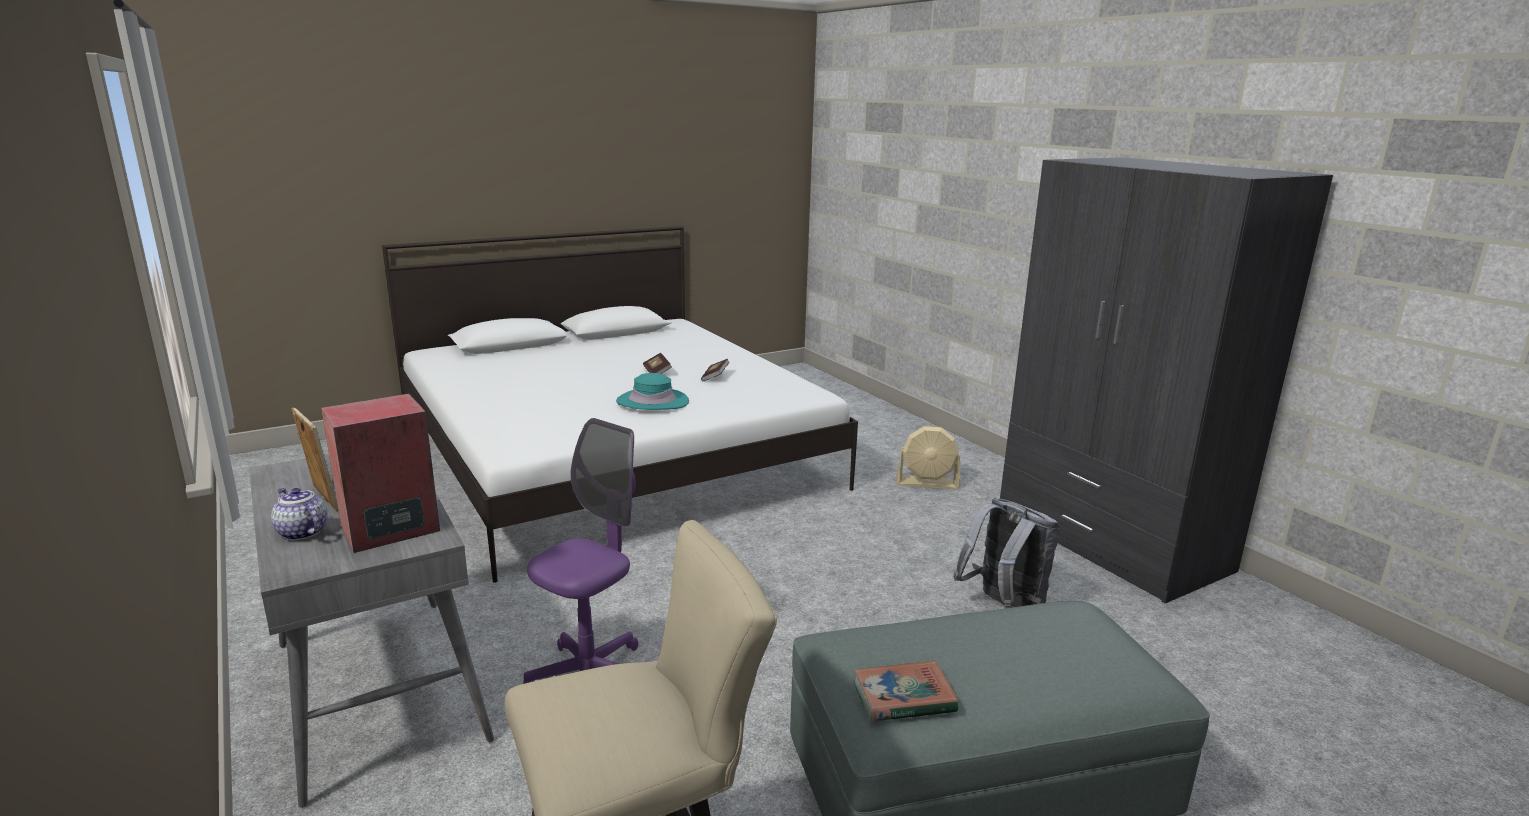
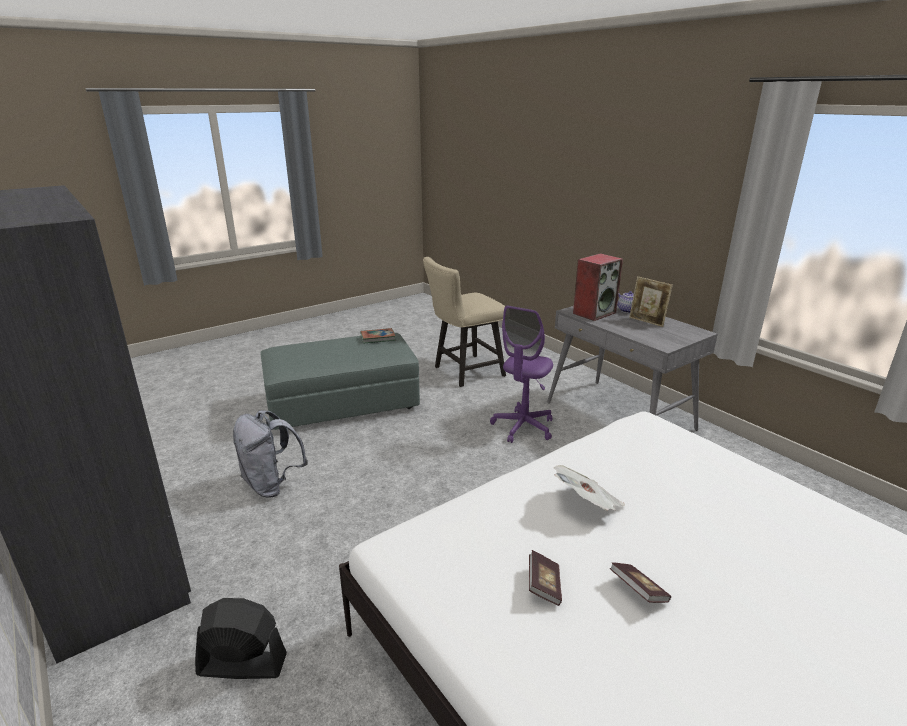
camera: 175 degrees right, 5 degrees up
turquoise hat [616,373,689,410] -> newspaper [554,465,625,511]
beige fan [896,426,960,489] -> black fan [195,598,287,679]

